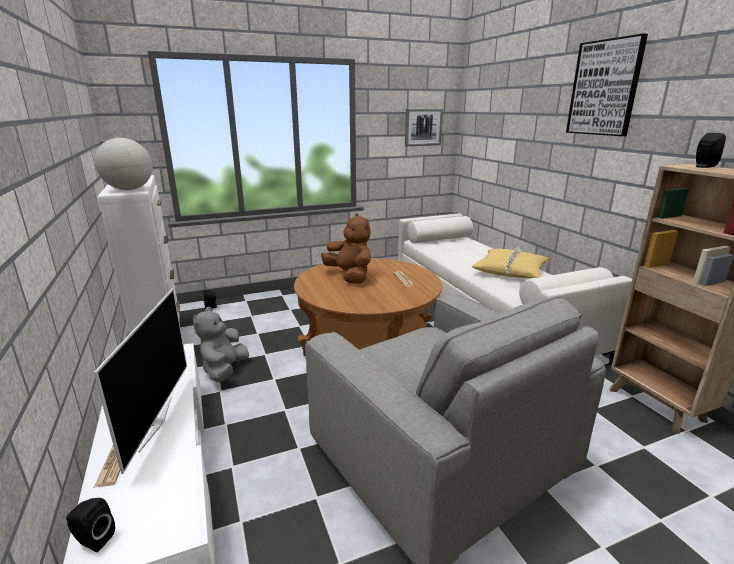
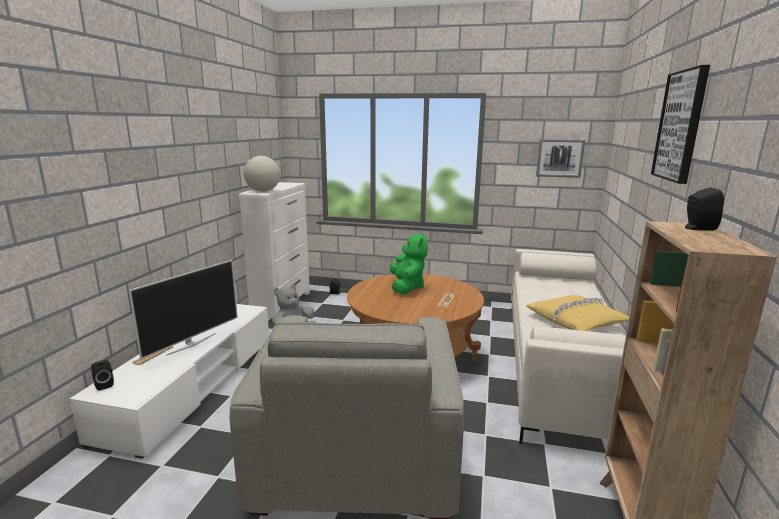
camera: 35 degrees right, 5 degrees down
brown plush toy [321,213,371,284] -> green plush toy [390,232,428,294]

